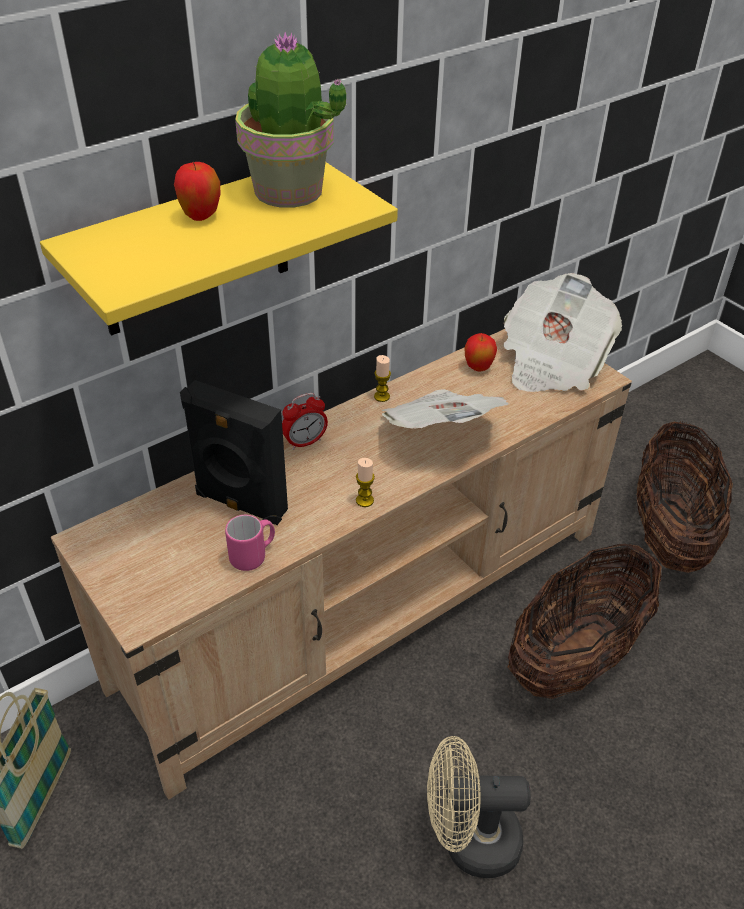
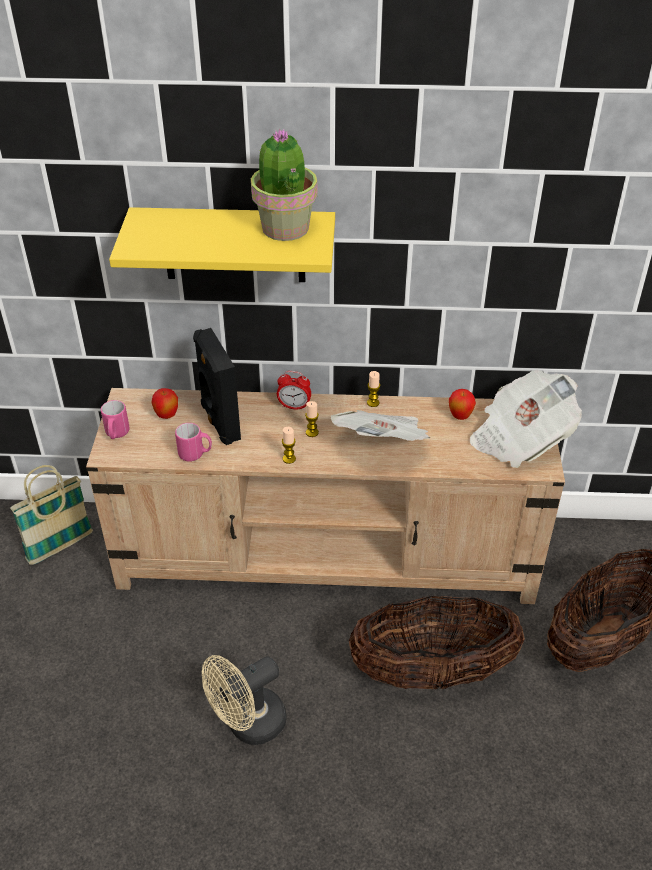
camera: 40 degrees right, 0 degrees up
apple [174,162,220,221] -> apple moved to [151,388,178,419]
beige fan [427,736,531,878] -> beige fan turned 75 degrees counterclockwise [202,655,287,745]
none -> pink mug [101,400,130,439]
none -> candle [305,401,319,437]

